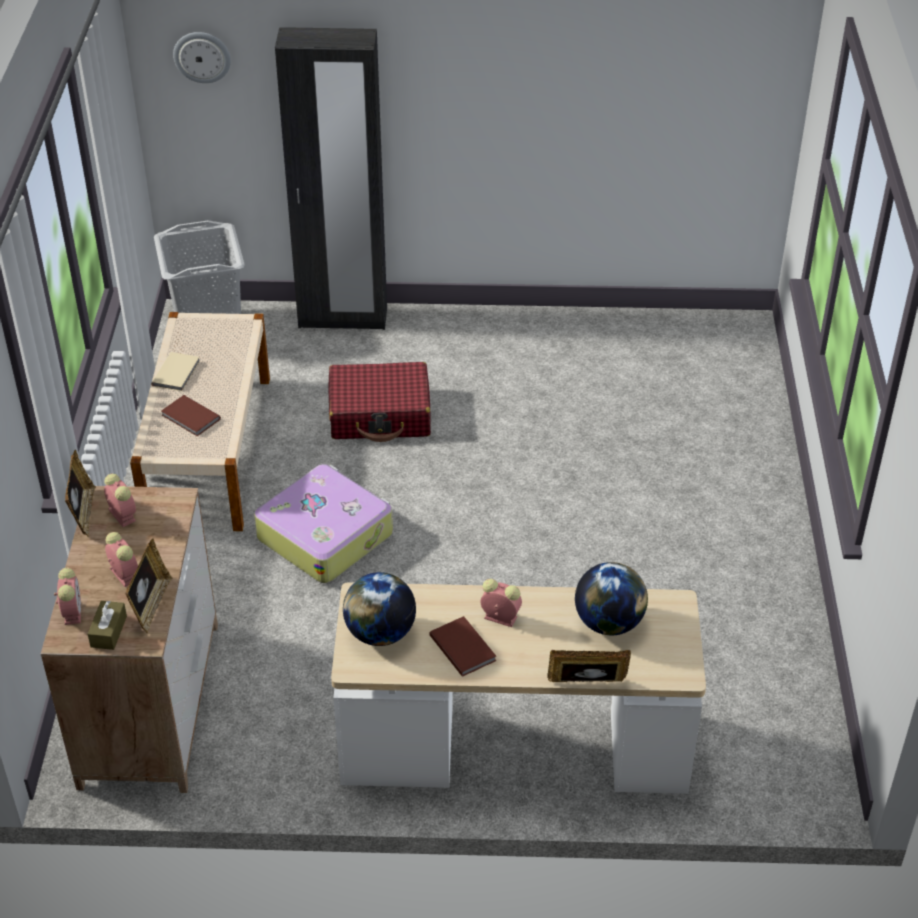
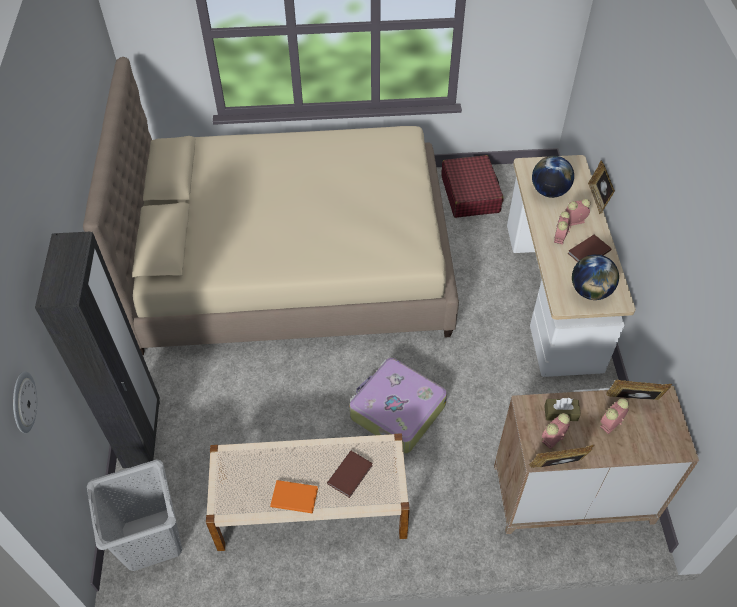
camera: 95 degrees left, 10 degrees up
alarm clock [54,568,81,625] -> alarm clock moved to [565,199,591,226]
brown tissue box [88,601,127,650] -> brown tissue box moved to [544,398,581,421]
beige book [151,352,200,392] -> orange book [270,480,318,514]
red suitcase [329,362,431,442] -> red suitcase moved to [441,155,504,218]
none -> beige bed [83,57,459,355]

